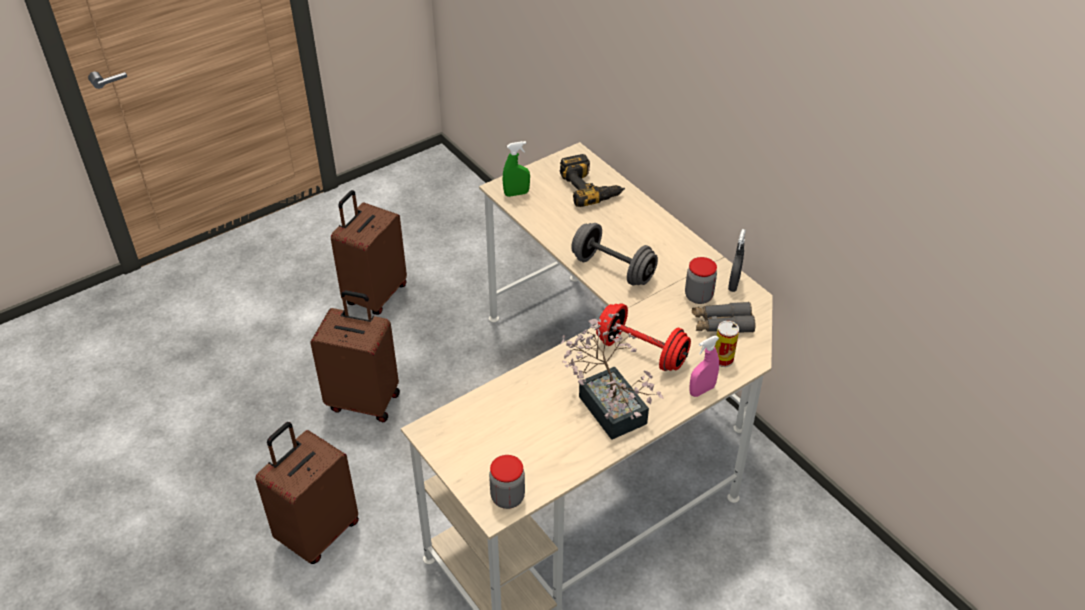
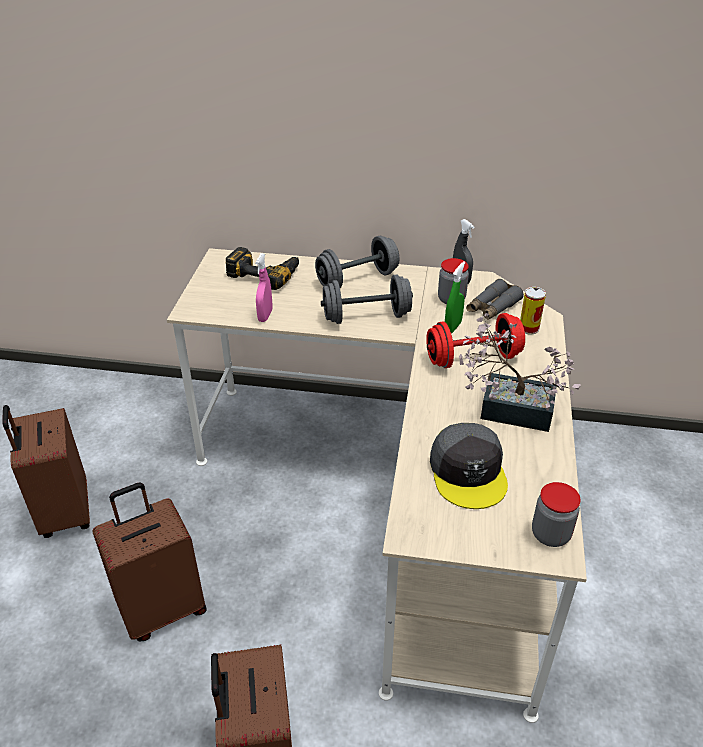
camera: 45 degrees left, 5 degrees down
green spray bottle [502,141,530,197] -> green spray bottle moved to [445,261,465,333]
pink spray bottle [689,336,719,397] -> pink spray bottle moved to [255,253,272,322]
none -> grey dumbbell [315,236,400,288]
none -> grey cap [430,423,508,509]

